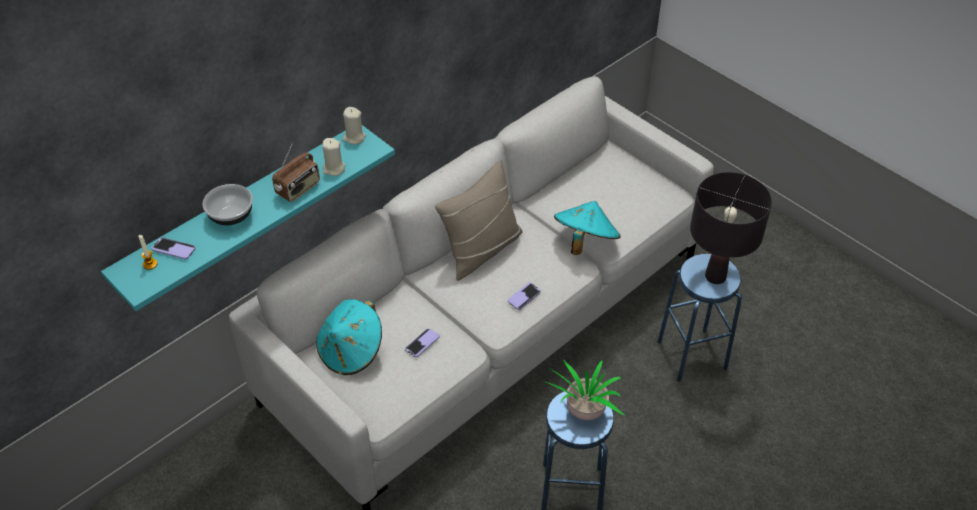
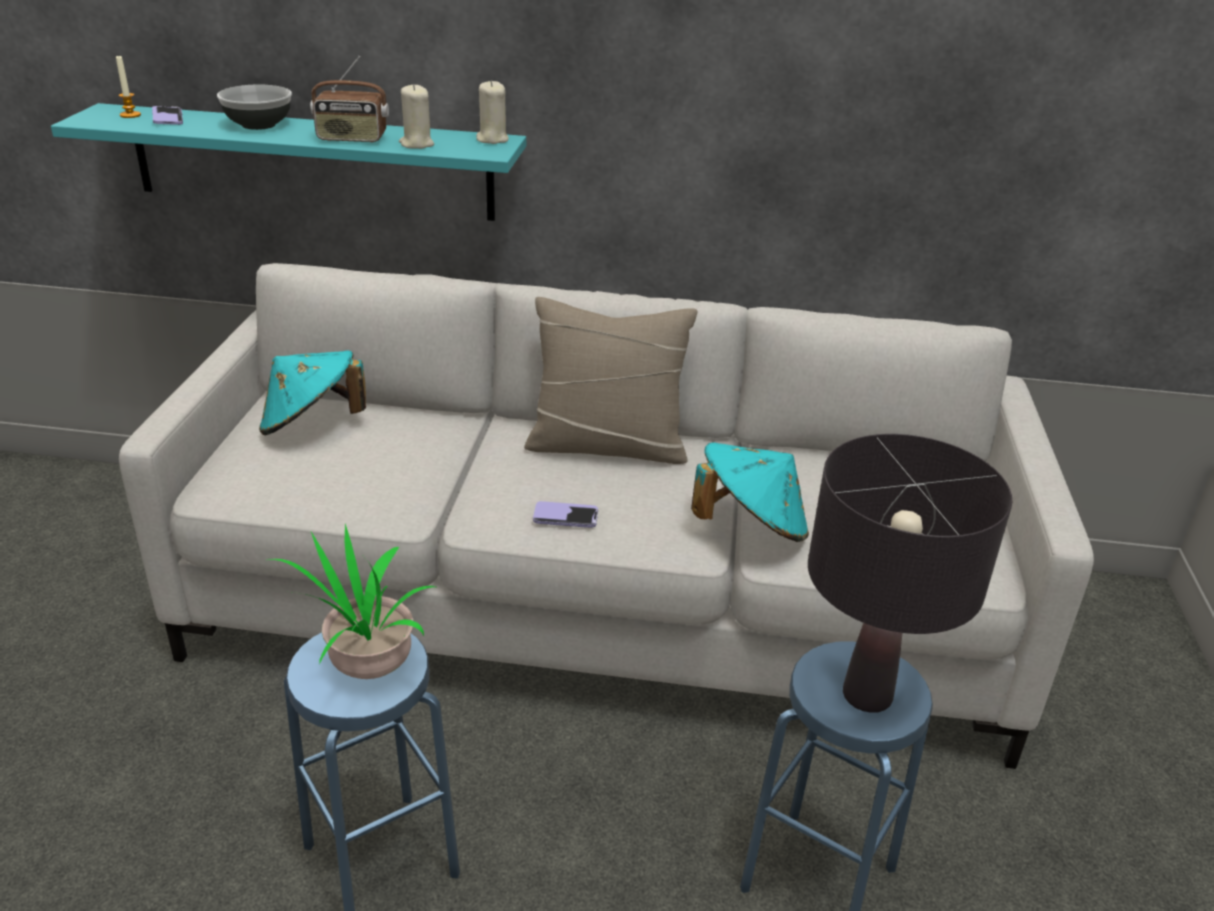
camera: 50 degrees right, 15 degrees down
phone [405,329,440,357] -> none

